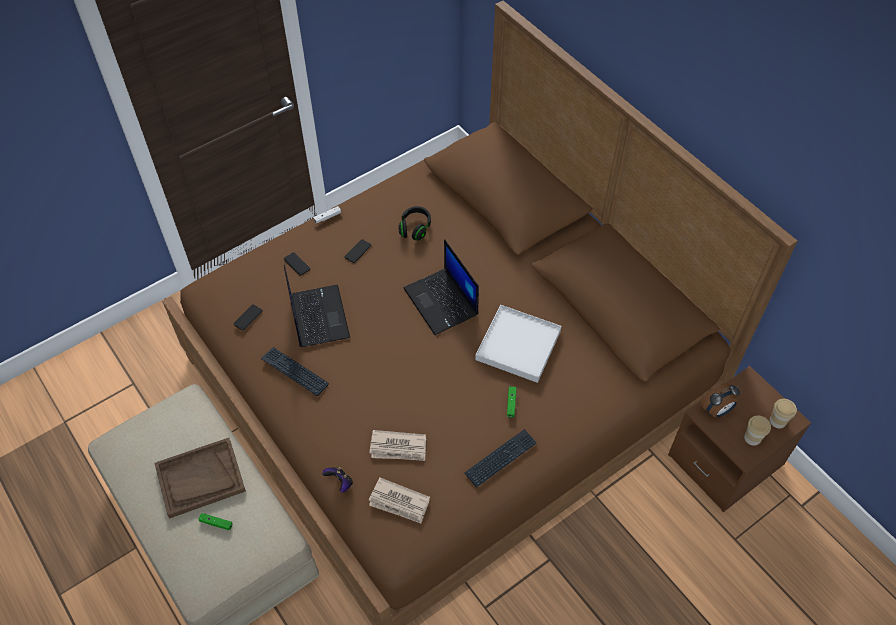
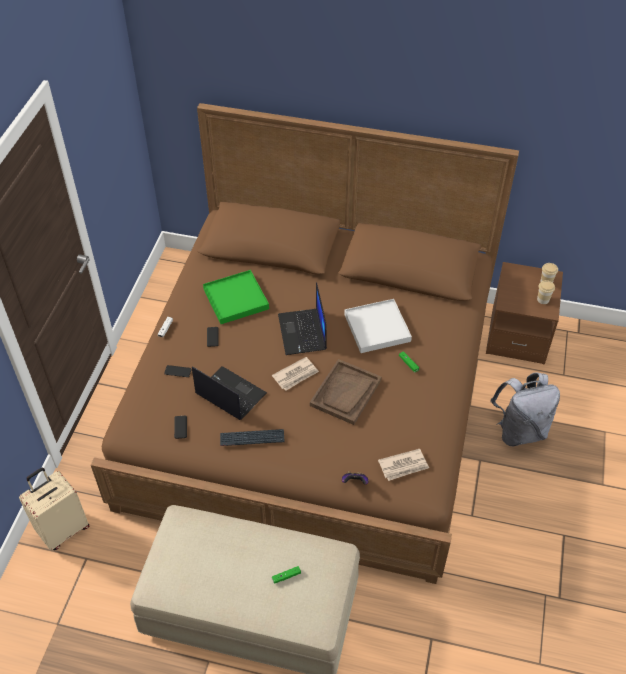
camera: 40 degrees left, 5 degrees down
brown tray [155,438,246,519] -> brown tray moved to [310,359,381,425]
newspaper [369,430,426,461] -> newspaper moved to [272,357,319,391]
black headphones [398,206,431,241] -> green tray [203,270,269,324]
laptop [404,239,479,335] -> laptop turned 60 degrees clockwise [278,282,327,355]
keyboard [465,429,537,487] -> none
alarm clock [700,383,740,417] -> none
none -> beige suitcase [19,468,89,550]
none -> grey backpack [490,372,560,446]

